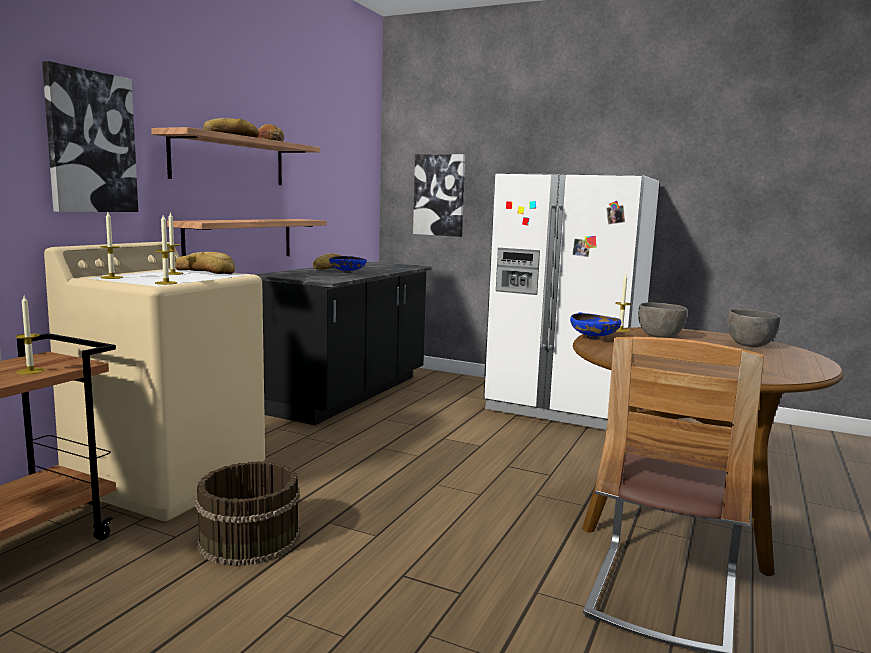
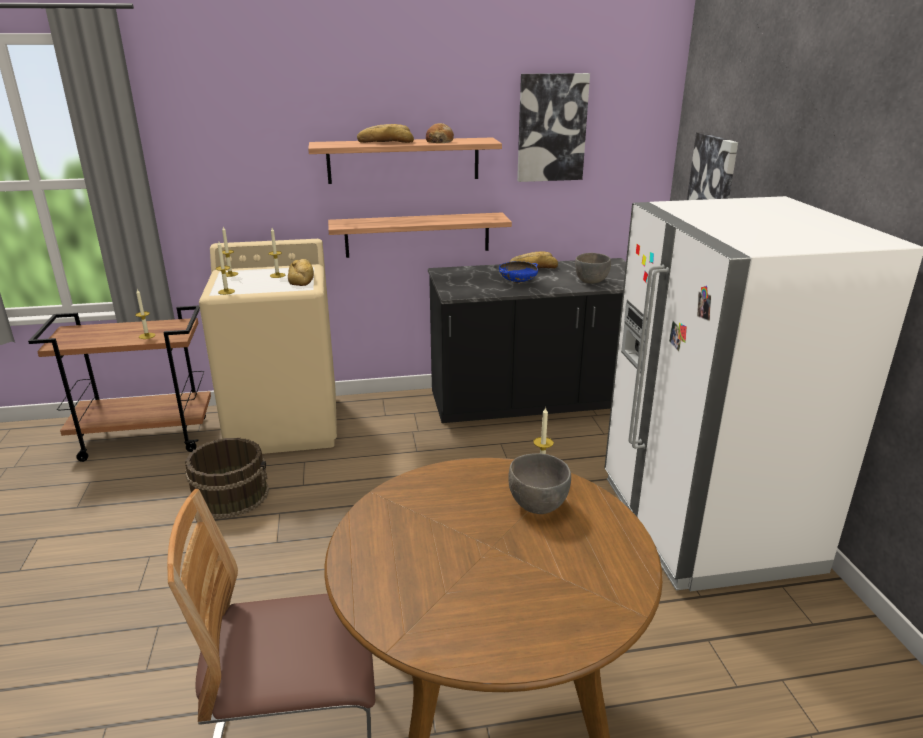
camera: 55 degrees right, 15 degrees up
picture [42,61,138,212] -> picture moved to [517,73,590,182]
blue bowl [570,312,621,340] -> none
grey bowl [727,309,780,347] -> grey bowl moved to [575,253,611,284]

